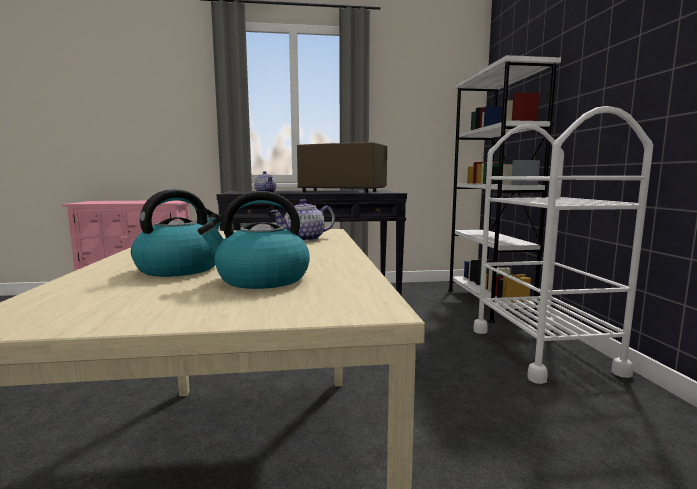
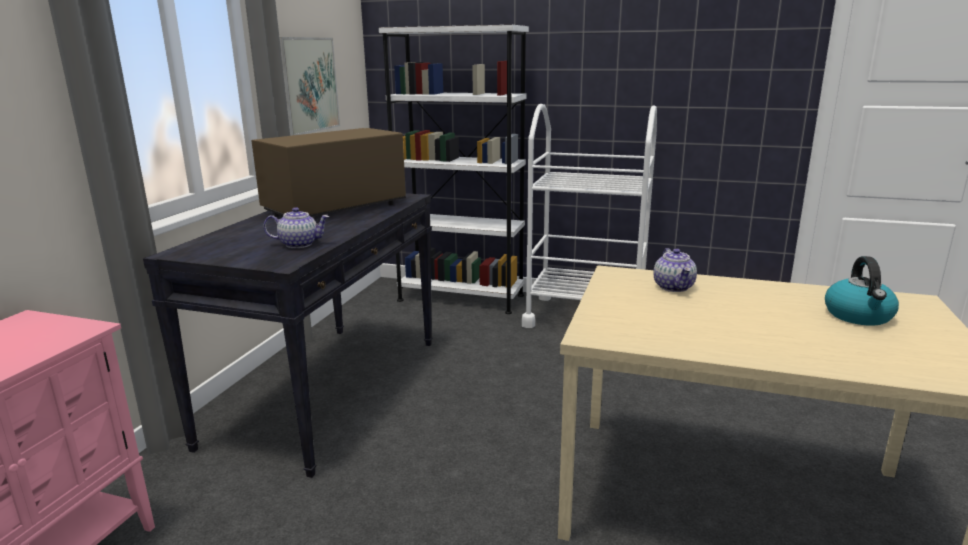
camera: 65 degrees left, 10 degrees up
kettle [131,189,223,277] -> none
none -> picture [279,37,340,136]

